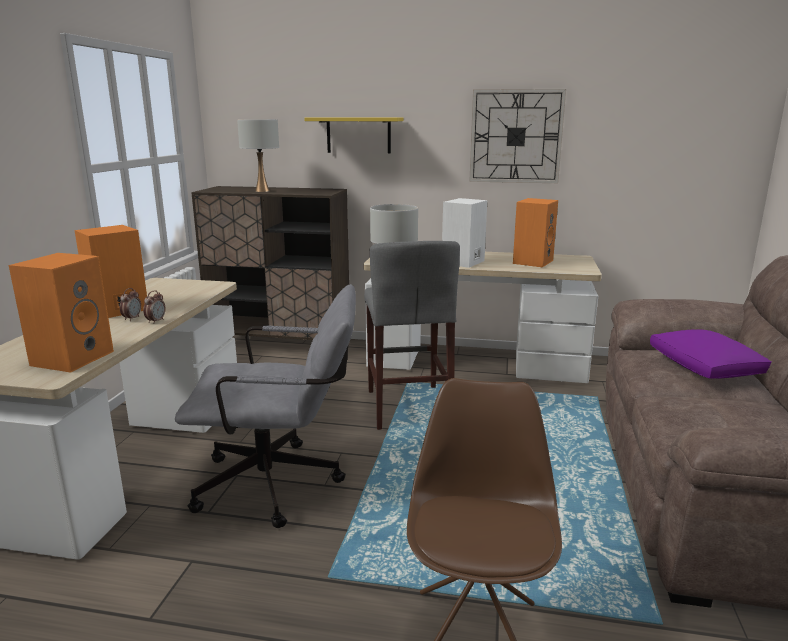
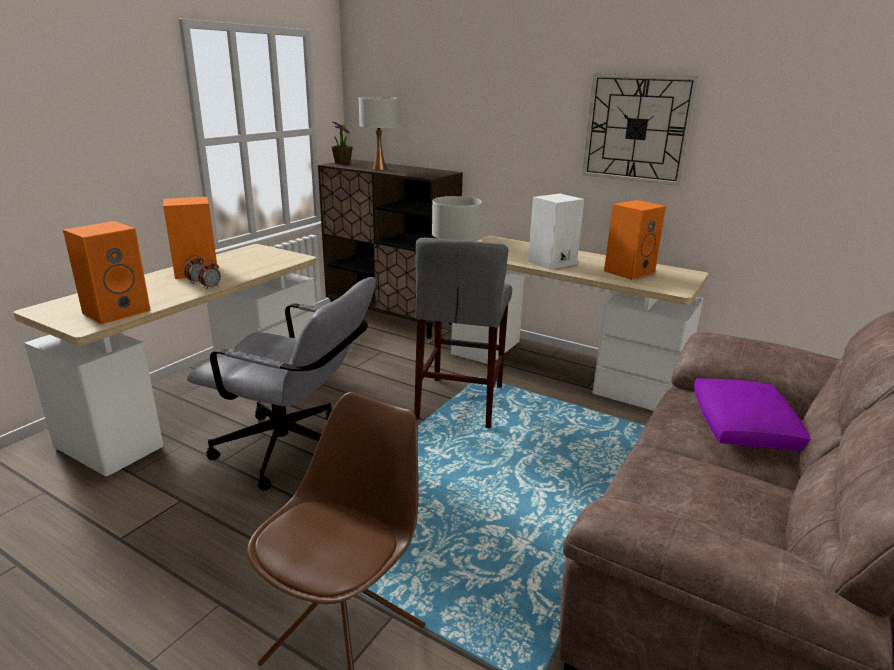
camera: 20 degrees right, 5 degrees up
yellow shelf [304,117,403,153] -> none
none -> potted plant [331,122,353,164]

